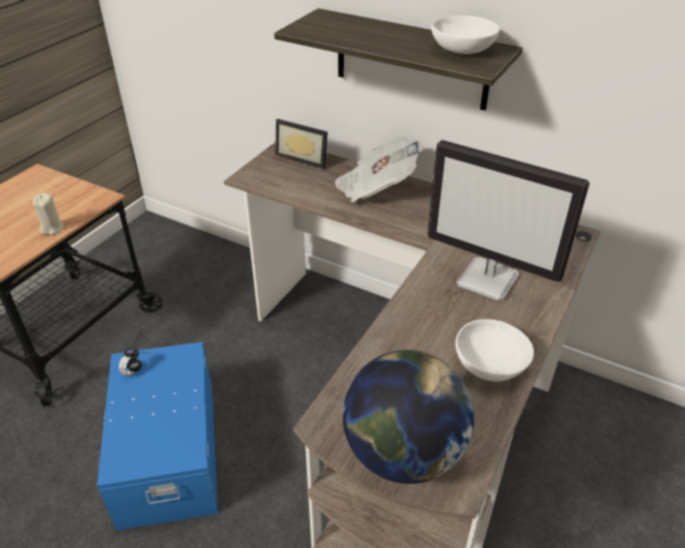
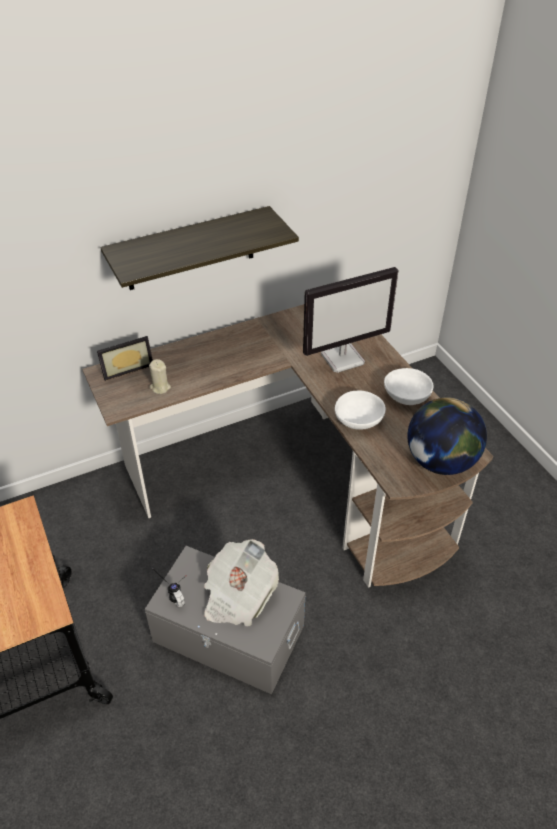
camera: 55 degrees left, 5 degrees up
beige candle [33,193,64,235] -> beige candle moved to [149,359,171,394]
blue storage box [97,342,218,531] -> grey storage box [145,546,306,694]
newspaper [334,137,424,202] -> newspaper moved to [204,539,279,626]
white bowl [431,16,500,54] -> white bowl moved to [335,391,386,430]

